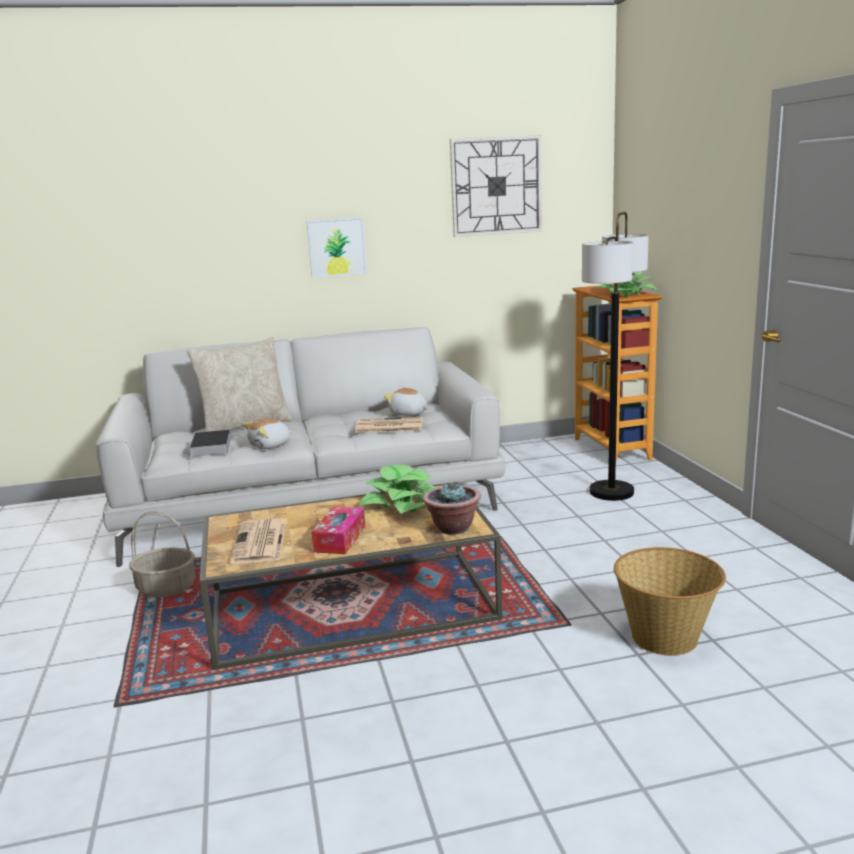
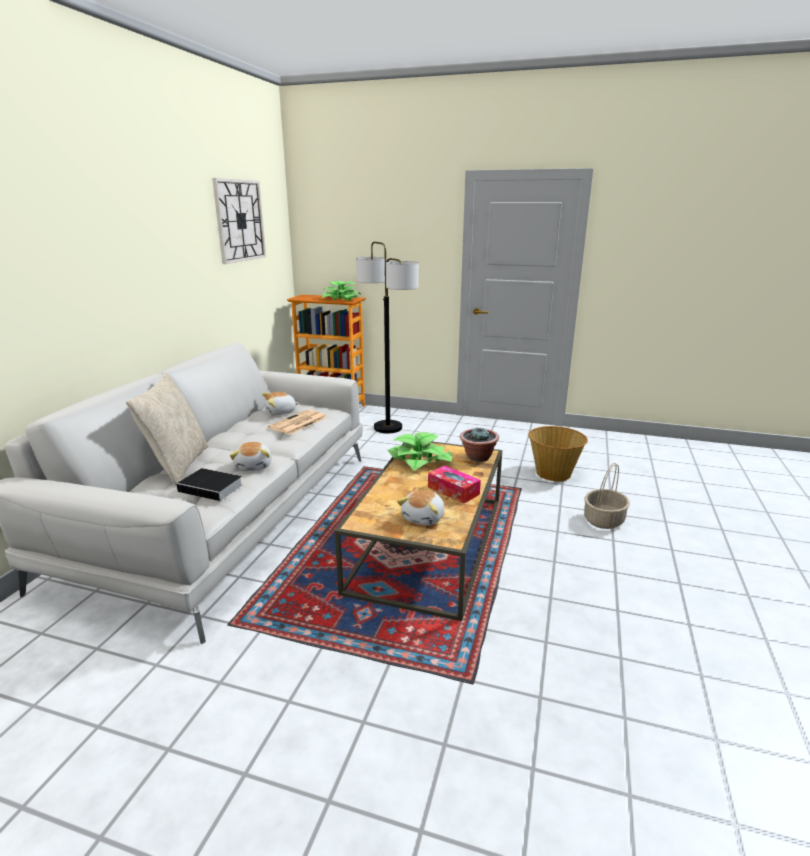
camera: 60 degrees left, 5 degrees up
basket [129,511,196,598] -> basket moved to [584,463,630,529]
newspaper [230,519,286,564] -> plush toy [397,490,445,525]
picture [307,217,367,278] -> none

